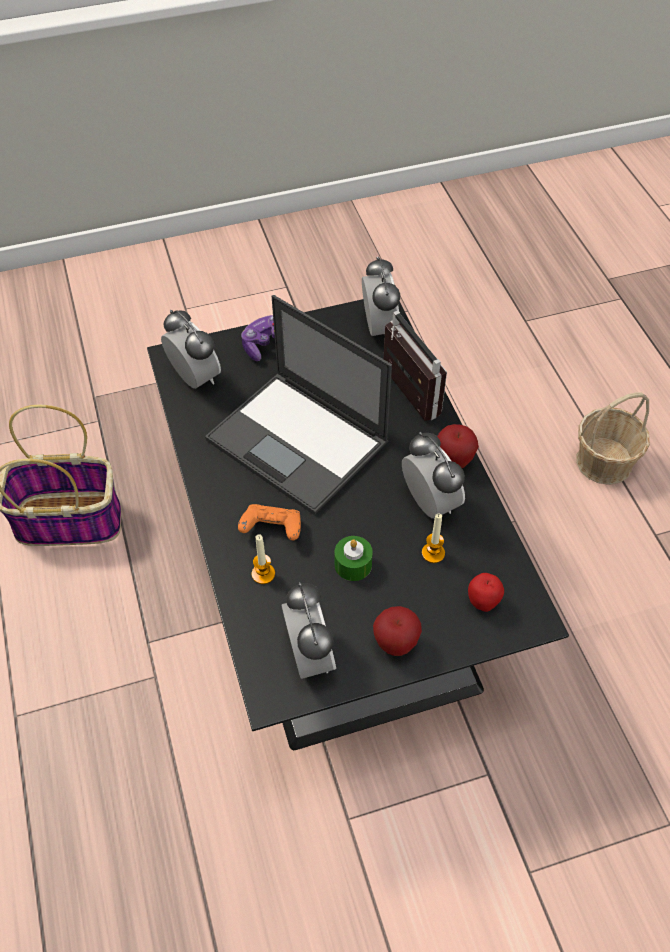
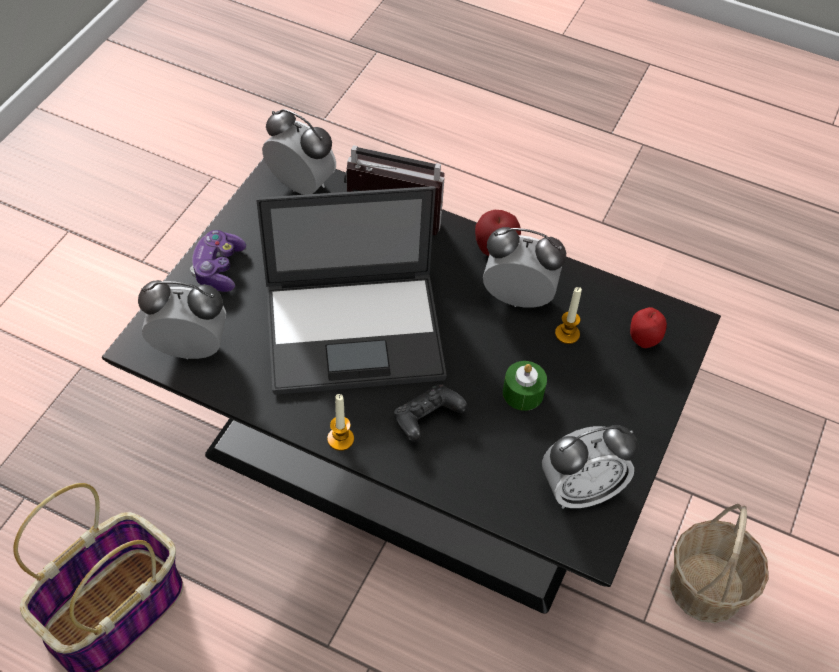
camera: 50 degrees left, 0 degrees up
orange game controller [238,504,301,540] -> black game controller [394,384,467,442]
candle [252,534,275,584] -> candle moved to [327,394,354,451]
alarm clock [282,582,336,679] -> alarm clock turned 135 degrees clockwise [542,425,638,509]
apple [373,606,422,656] -> none
basket [576,392,650,485] -> basket moved to [670,504,769,623]

